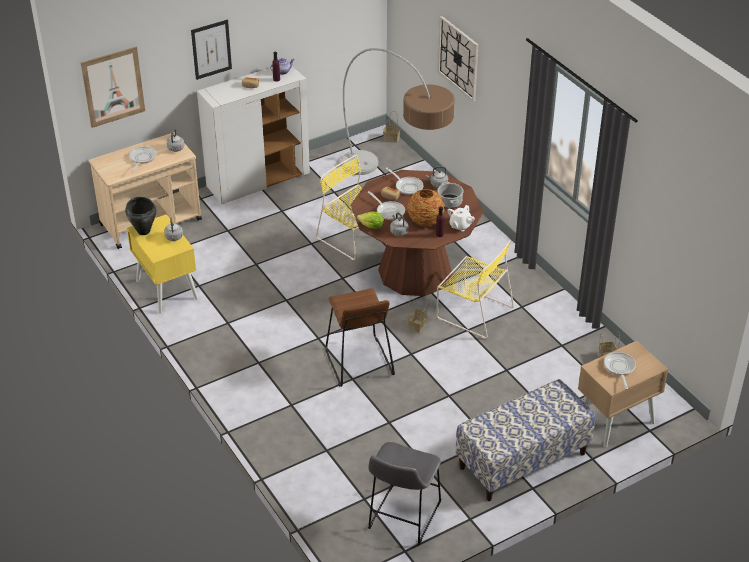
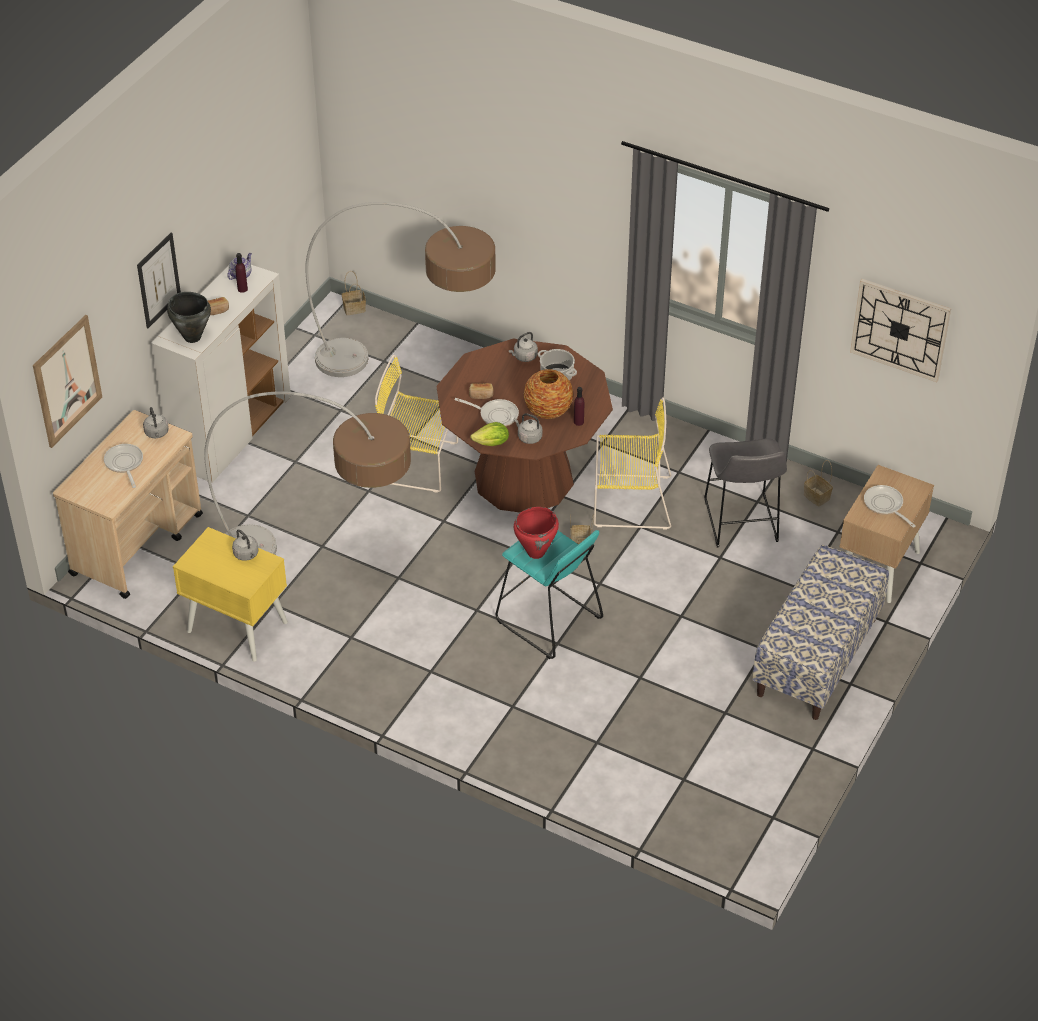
camera: 30 degrees left, 5 degrees up
black cooking pot [125,197,157,235] -> black cooking pot moved to [167,292,211,343]
brown stool [326,288,395,387] -> turquoise stool [496,530,603,659]
grey stool [368,442,441,545] -> grey stool moved to [704,438,787,548]
frying pan [386,168,424,195] -> none
wall clock [438,16,479,101] -> wall clock moved to [850,279,951,382]
white teapot [447,205,475,231] -> none
none -> floor lamp [204,391,411,555]
none -> red cooking pot [514,507,559,559]

